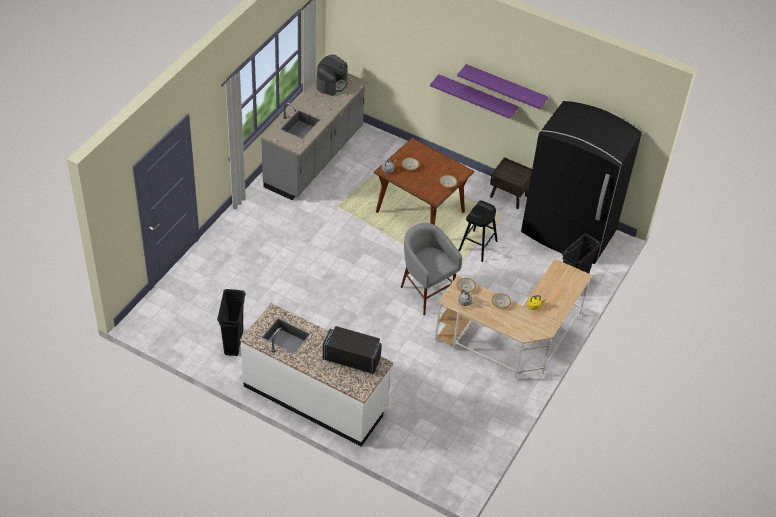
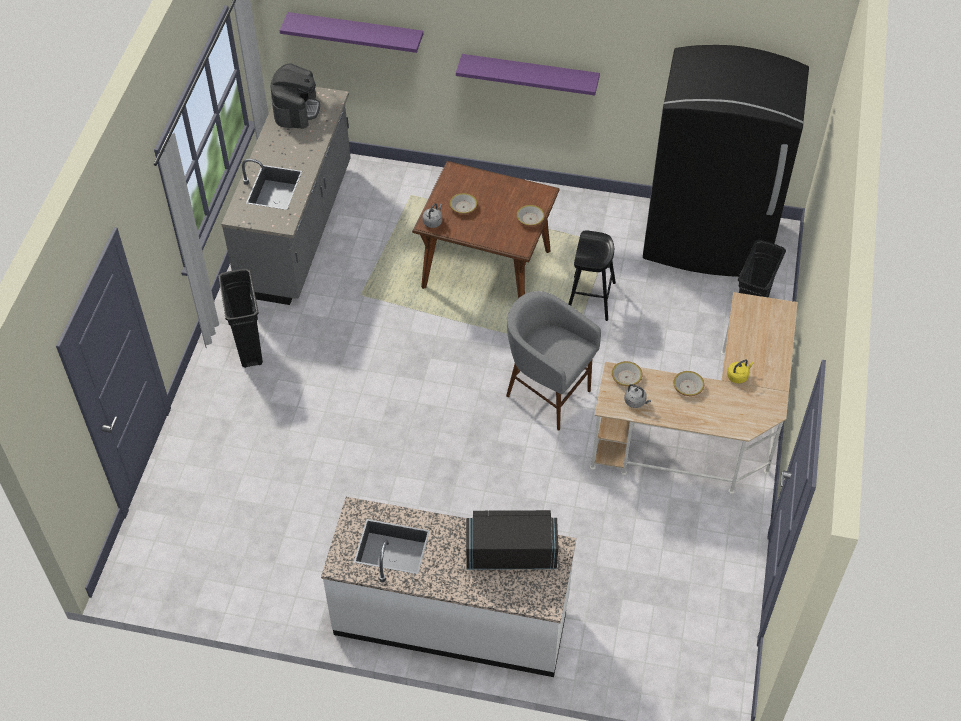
camera: 15 degrees left, 5 degrees up
black trash can [217,289,246,356] -> black trash can moved to [218,269,263,368]
purple shelf [457,64,548,109] -> purple shelf moved to [280,12,423,53]
brown nightstand [490,157,532,209] -> none

